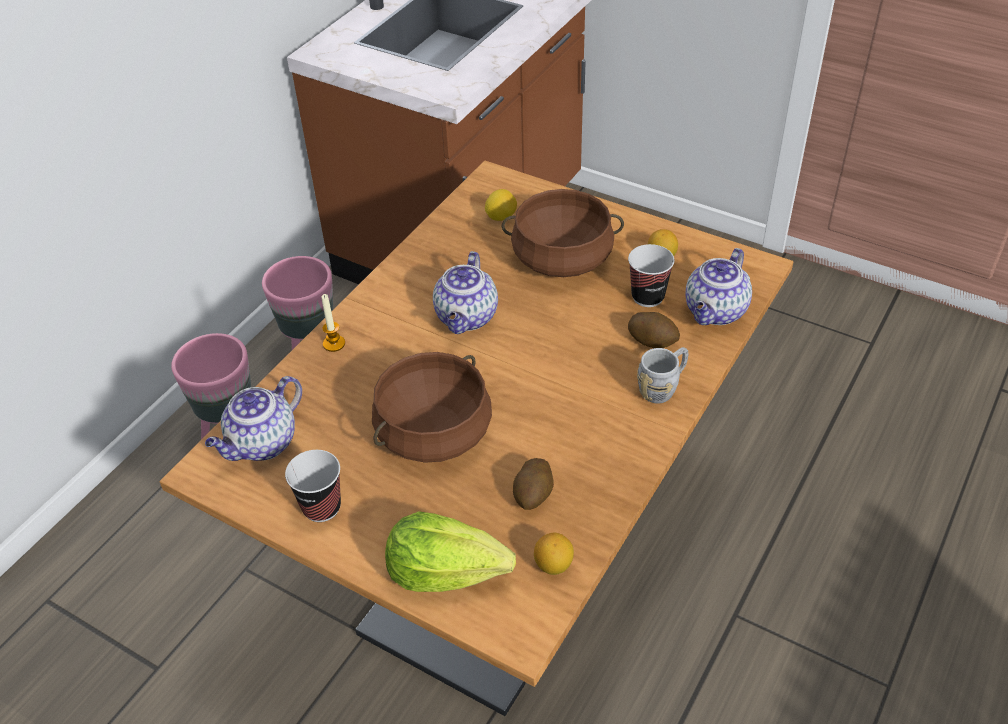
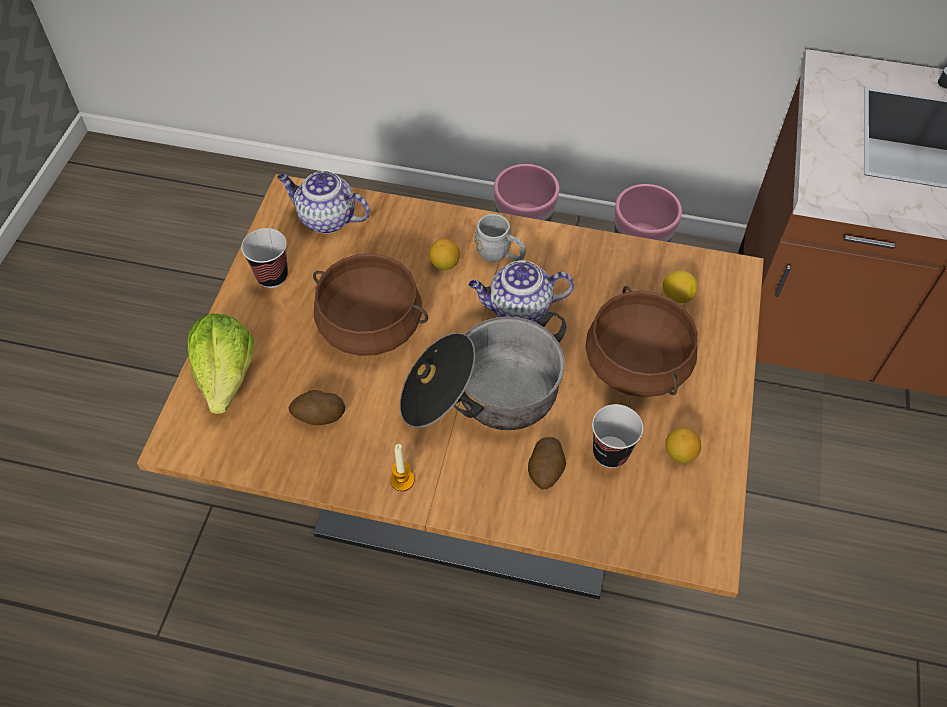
camera: 70 degrees right, 10 degrees up
candle [322,294,345,352] -> candle moved to [390,444,414,491]
lemon [534,533,574,575] -> lemon moved to [429,238,460,270]
grey mug [637,347,689,404] -> grey mug moved to [475,214,526,262]
teapot [685,248,752,325] -> none
none -> cooking pot [400,312,566,430]

